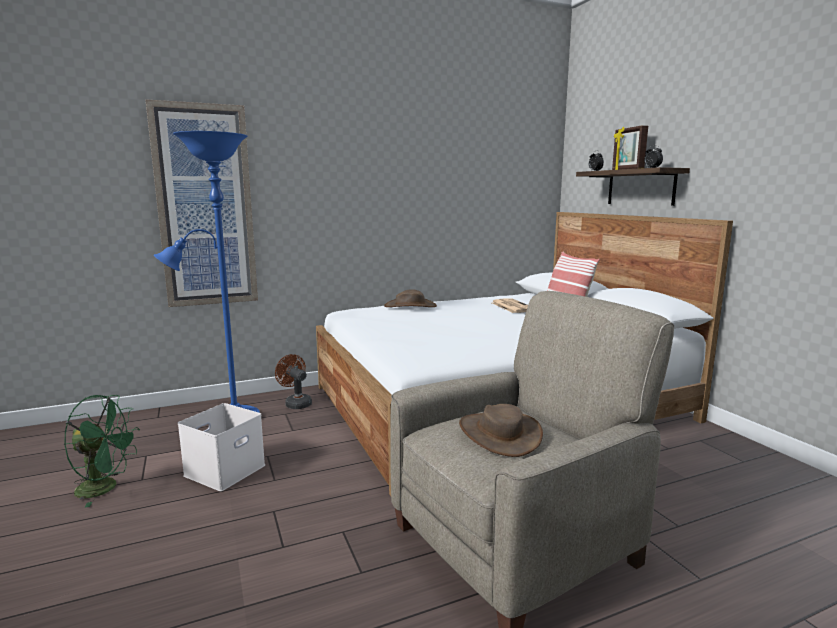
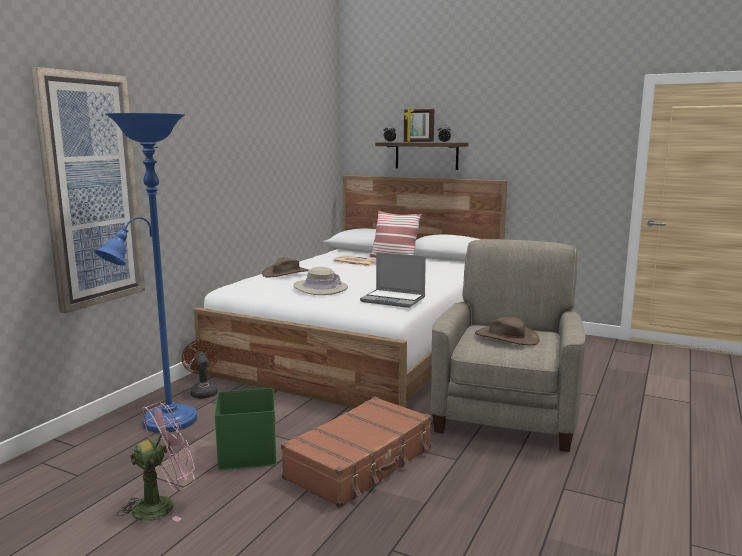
camera: 40 degrees left, 0 degrees up
green fan [64,395,140,508] -> pink fan [117,402,195,522]
white storage box [178,403,265,491] -> green storage box [214,388,277,470]
brown fan [275,354,312,409] -> brown fan turned 60 degrees clockwise [182,340,218,399]
none -> brown suitcase [281,397,431,508]
none -> beige hat [293,267,348,295]
none -> laptop [360,252,426,308]

